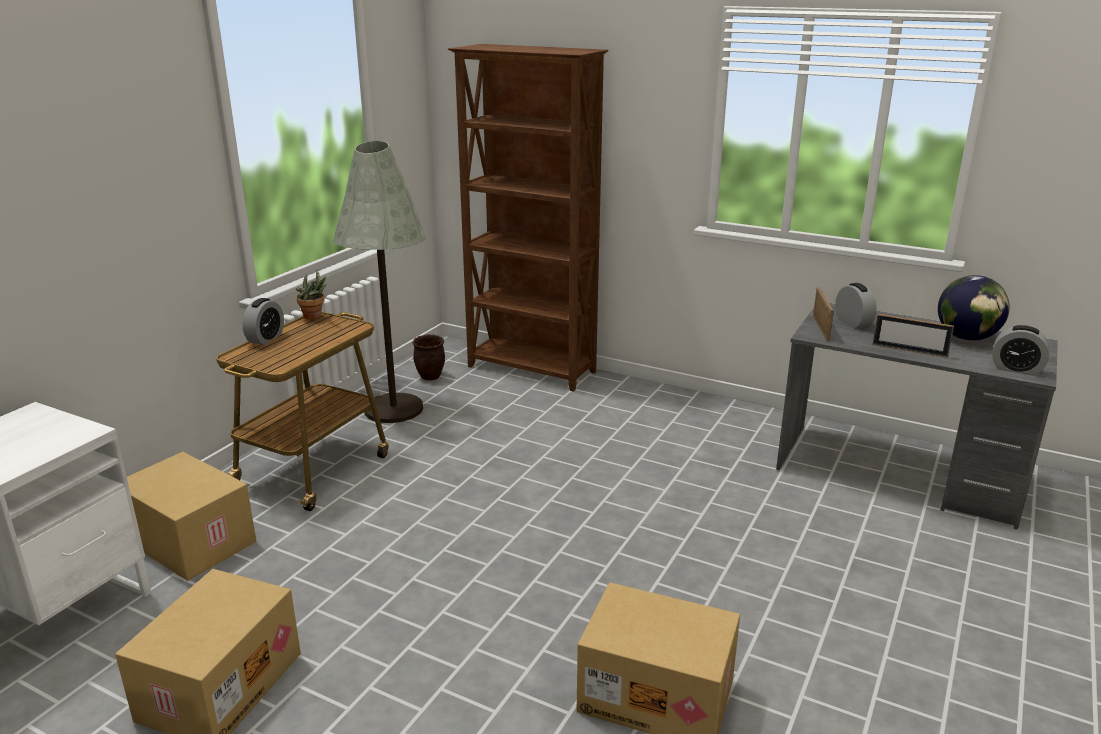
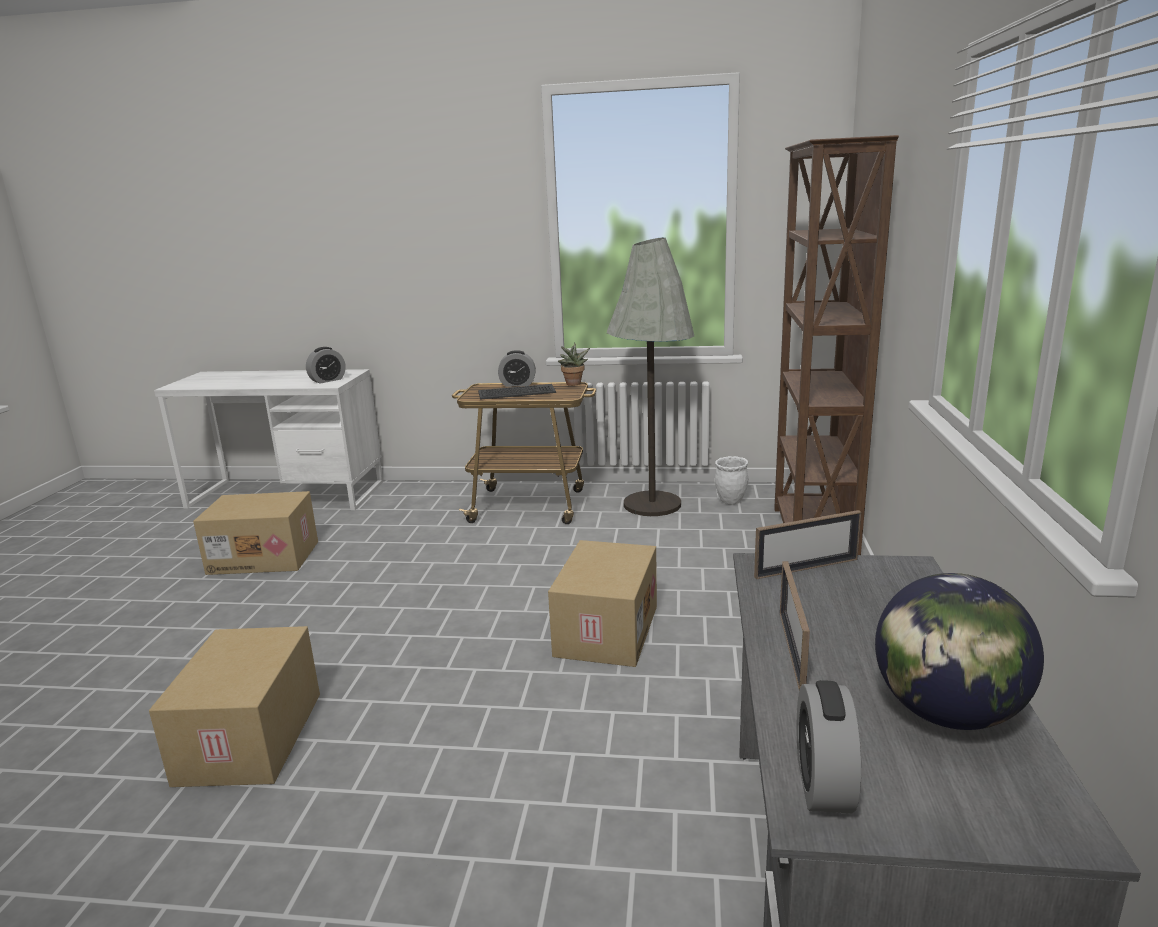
camera: 70 degrees right, 5 degrees down
cardboard box [127,452,256,581] -> cardboard box moved to [548,540,657,667]
brown planter [413,334,445,380] -> white planter [715,456,748,505]
alarm clock [835,283,877,329] -> alarm clock moved to [306,347,346,383]
none -> keyboard [478,384,556,400]

